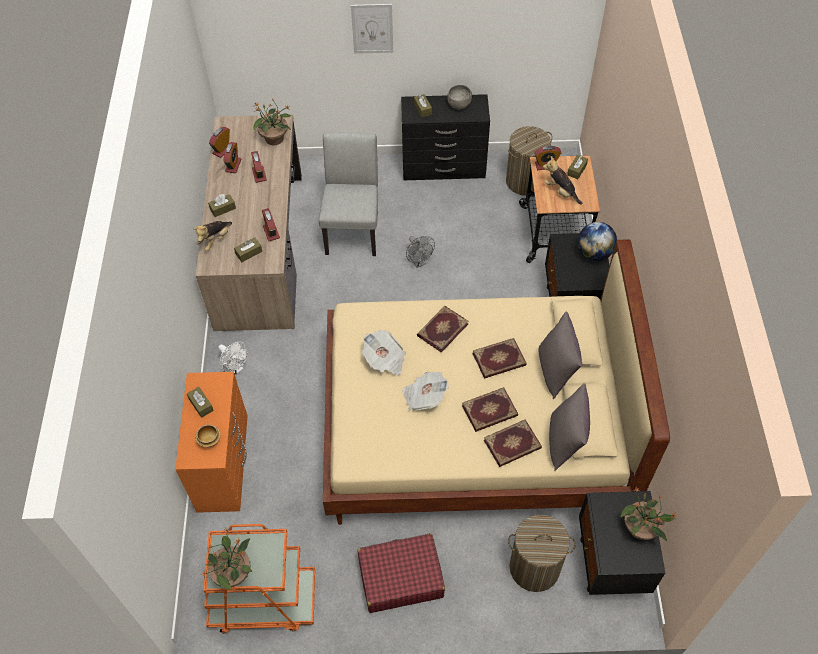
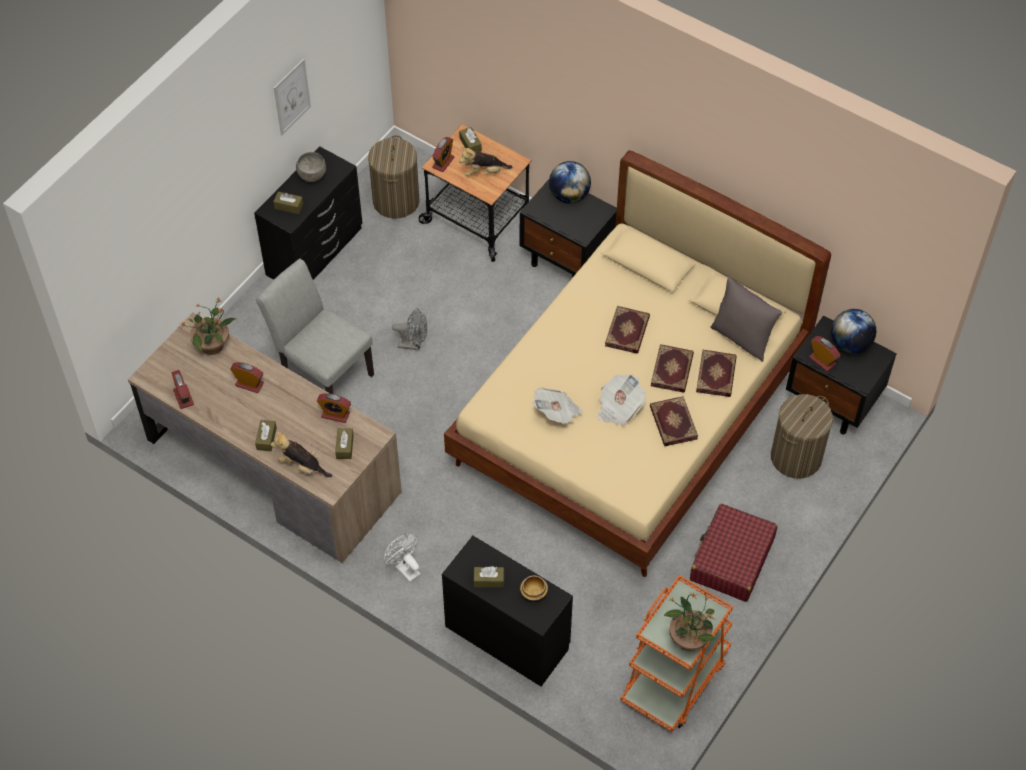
camera: 55 degrees left, 0 degrees up
orange dresser [175,372,248,513] -> black dresser [442,536,573,687]
plush toy [193,221,232,251] -> plush toy turned 135 degrees clockwise [271,431,333,477]
white fan [218,342,248,376] -> white fan turned 120 degrees counterclockwise [384,534,421,582]
alarm clock [223,142,241,173] -> alarm clock moved to [809,336,840,372]
picture [351,4,393,54] -> picture moved to [274,59,311,135]
book [417,306,469,353] -> book moved to [650,396,698,446]
grey pillow [539,311,582,399] -> none
potted plant [621,486,678,542] -> globe [831,309,876,353]

